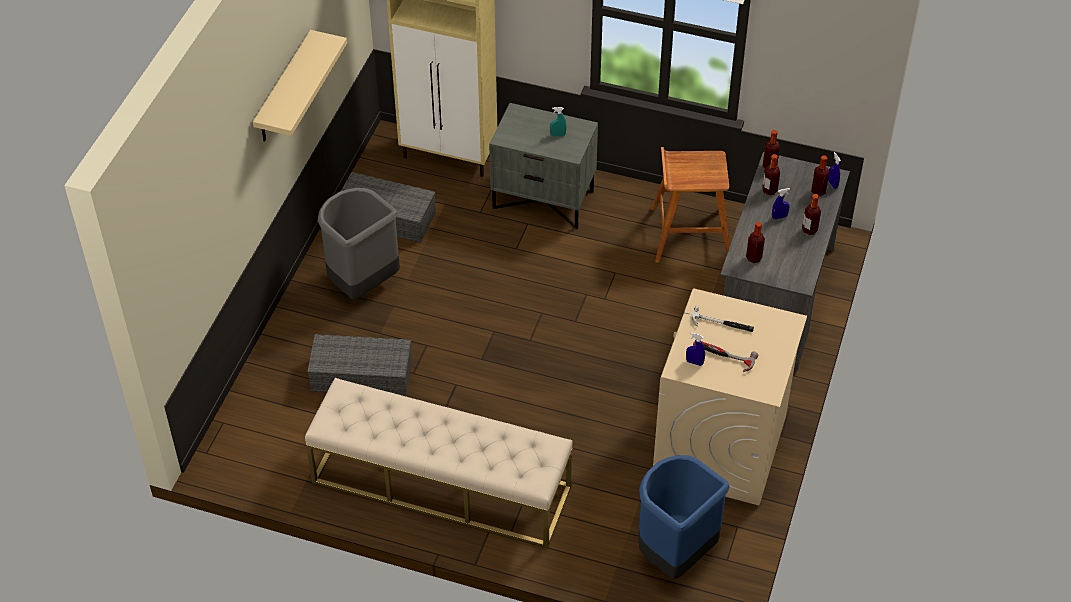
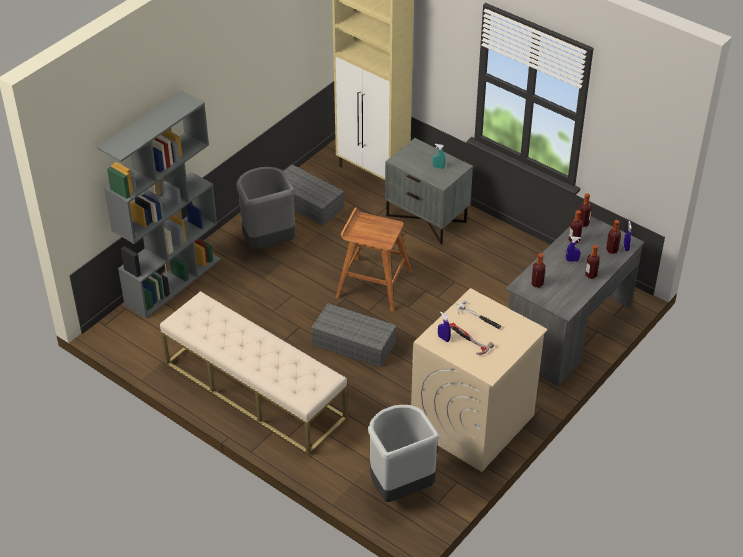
camera: 20 degrees right, 5 degrees down
beige shelf [253,30,347,142] -> none
grey storage box [307,334,412,397] -> grey storage box moved to [311,303,397,368]
blue trash can [638,455,730,579] -> grey trash can [368,405,439,502]
brown stool [651,147,730,262] -> brown stool moved to [336,207,412,312]
none -> grey bookcase [97,90,221,319]

